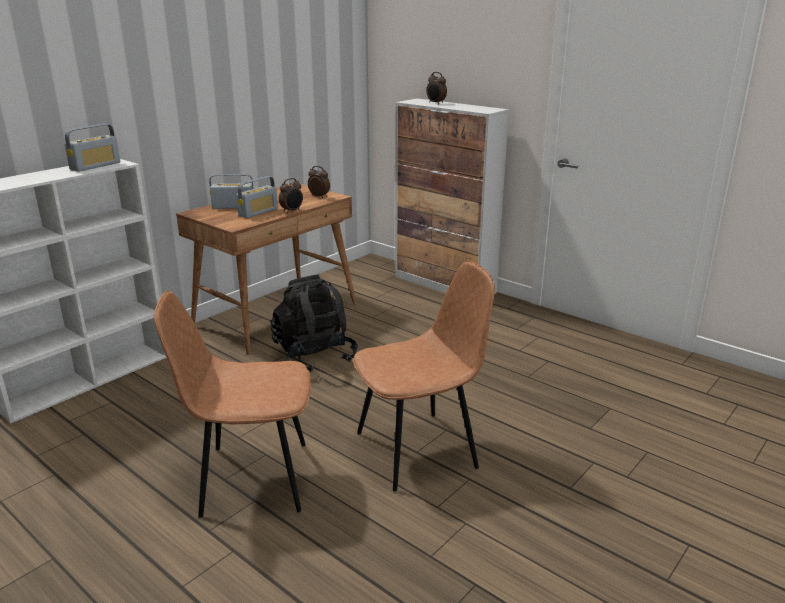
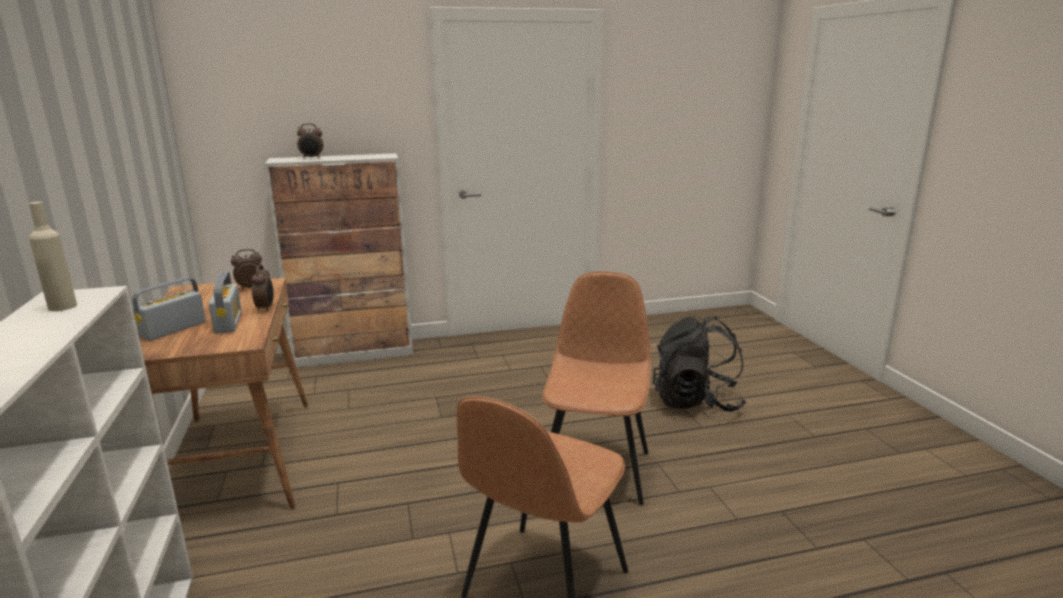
camera: 55 degrees left, 5 degrees down
radio [65,124,120,172] -> beige bottle [29,202,77,311]
black backpack [270,275,358,372] -> black backpack moved to [653,317,746,412]

